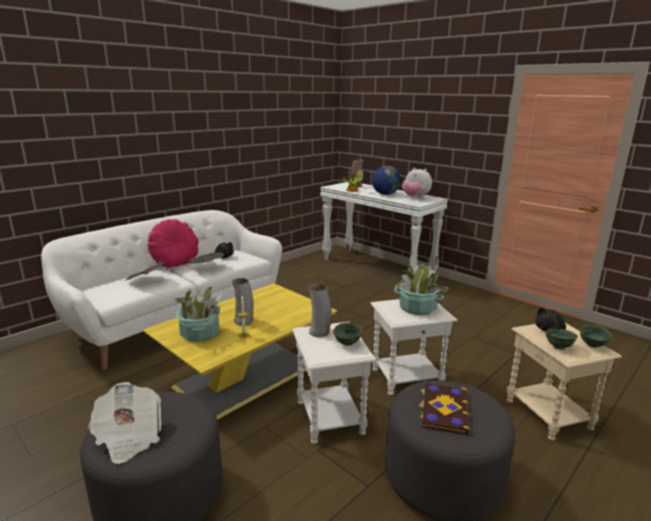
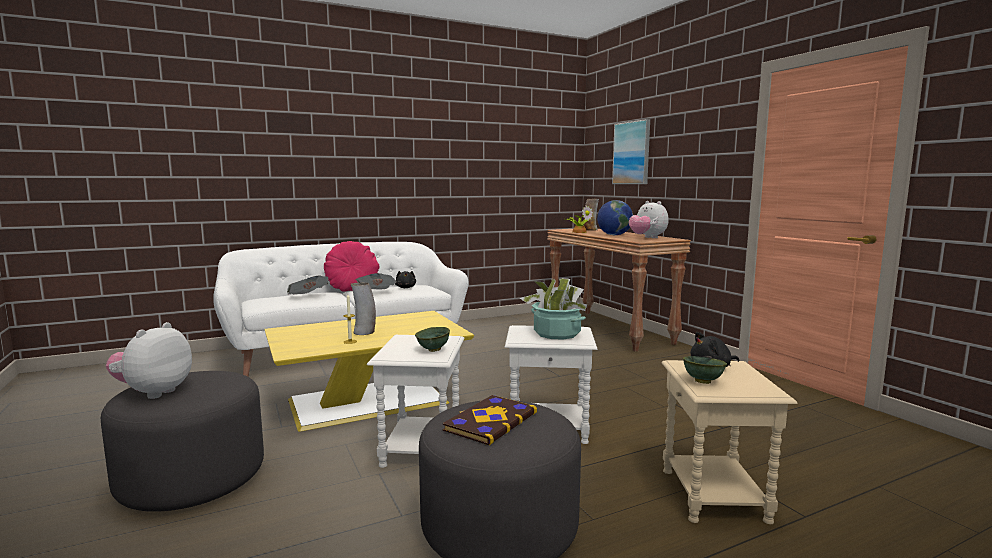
camera: 20 degrees right, 10 degrees down
newspaper [88,382,161,464] -> plush toy [105,322,192,399]
potted plant [172,286,221,342] -> none
vase [308,284,332,337] -> none
white console table [320,182,448,274] -> brown console table [547,229,691,352]
green bowl [579,324,613,348] -> none
none -> picture [612,119,650,184]

